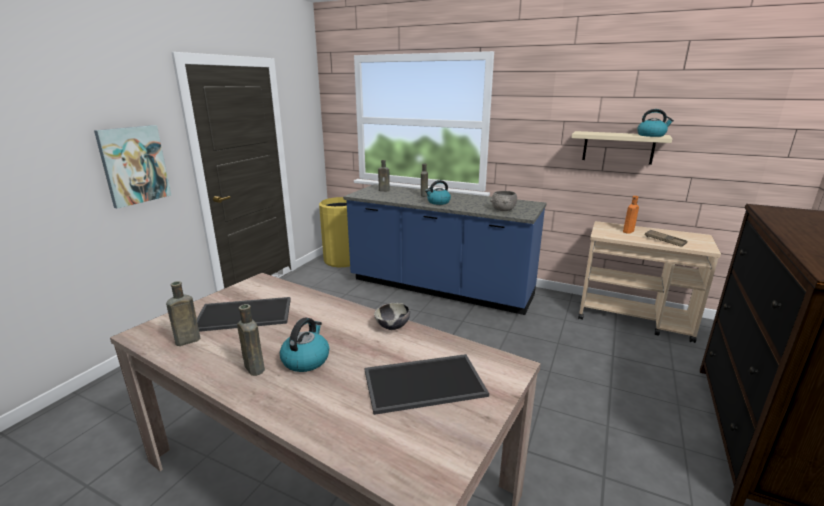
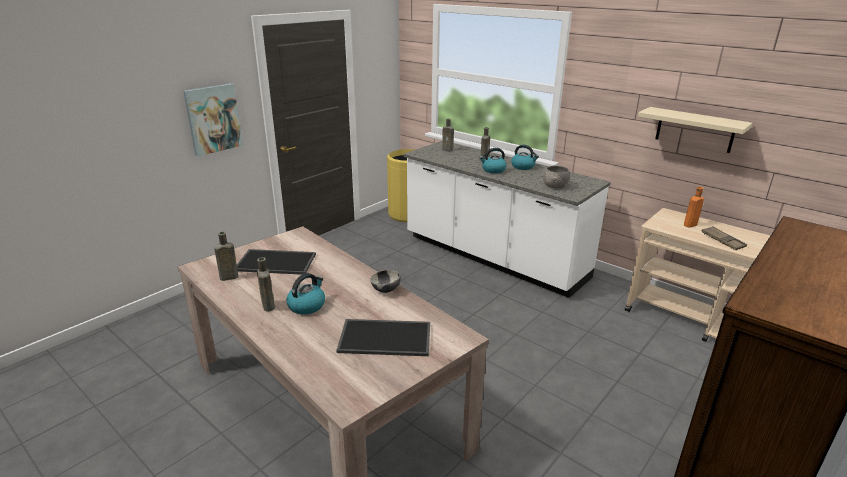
camera: 15 degrees right, 5 degrees up
blue counter [343,184,547,315] -> white counter [404,141,611,298]
kettle [637,109,674,137] -> kettle moved to [511,145,539,170]

